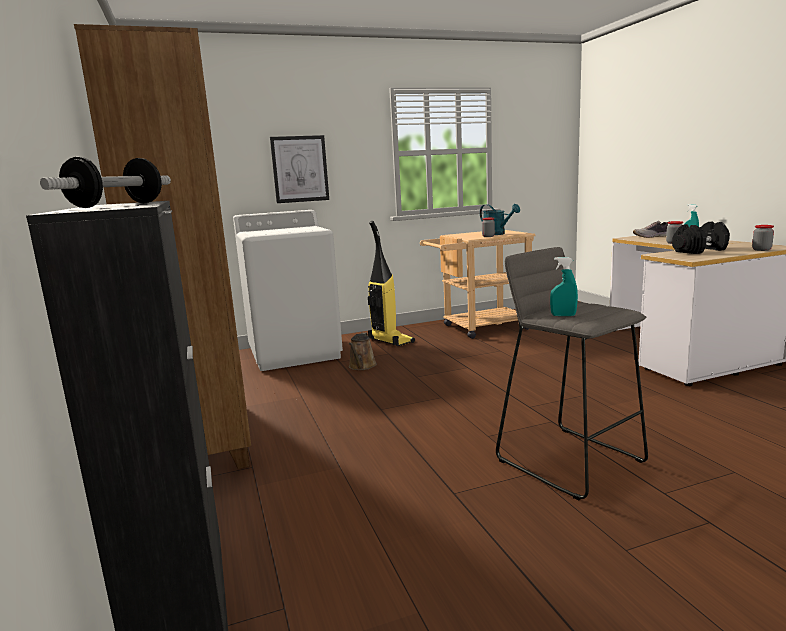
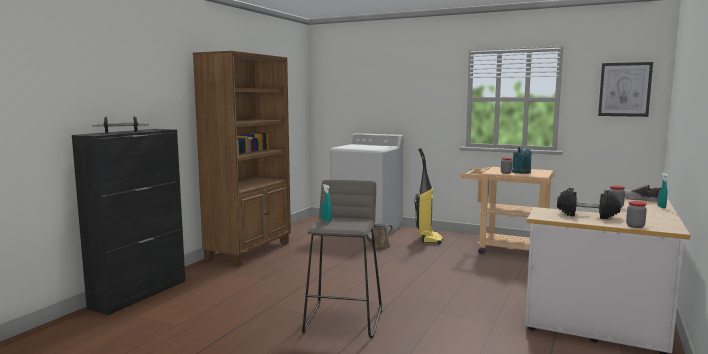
camera: 45 degrees right, 5 degrees down
picture [270,135,329,203] -> picture moved to [598,62,653,117]

